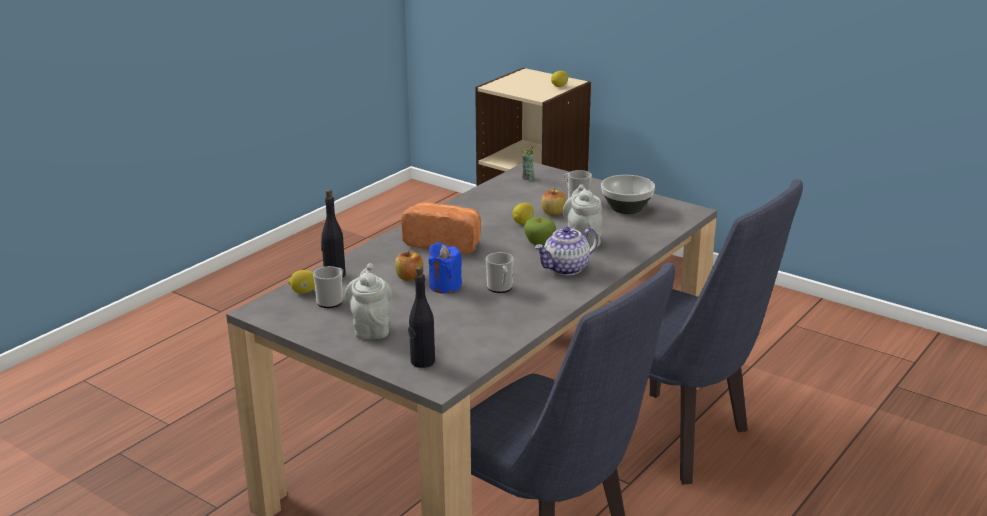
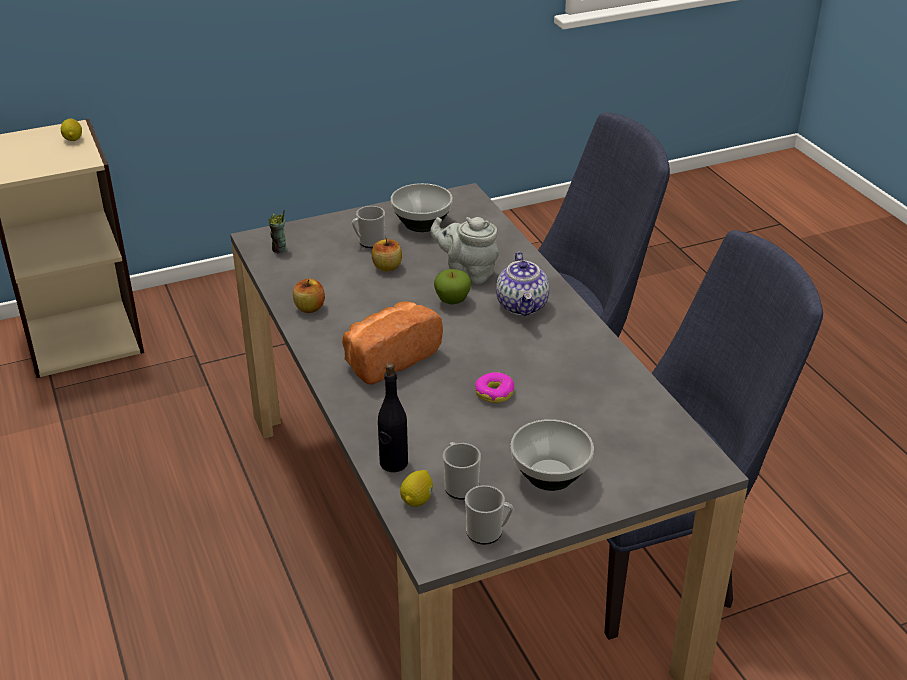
camera: 60 degrees left, 10 degrees up
grey teapot [345,263,392,339] -> bowl [511,419,594,491]
apple [395,251,423,281] -> apple moved to [293,279,325,313]
black bottle [408,266,435,368] -> none
blue candle [429,242,462,293] -> donut [475,372,514,403]
mug [486,252,514,293] -> mug moved to [465,485,514,545]
lemon [512,203,534,224] -> none

